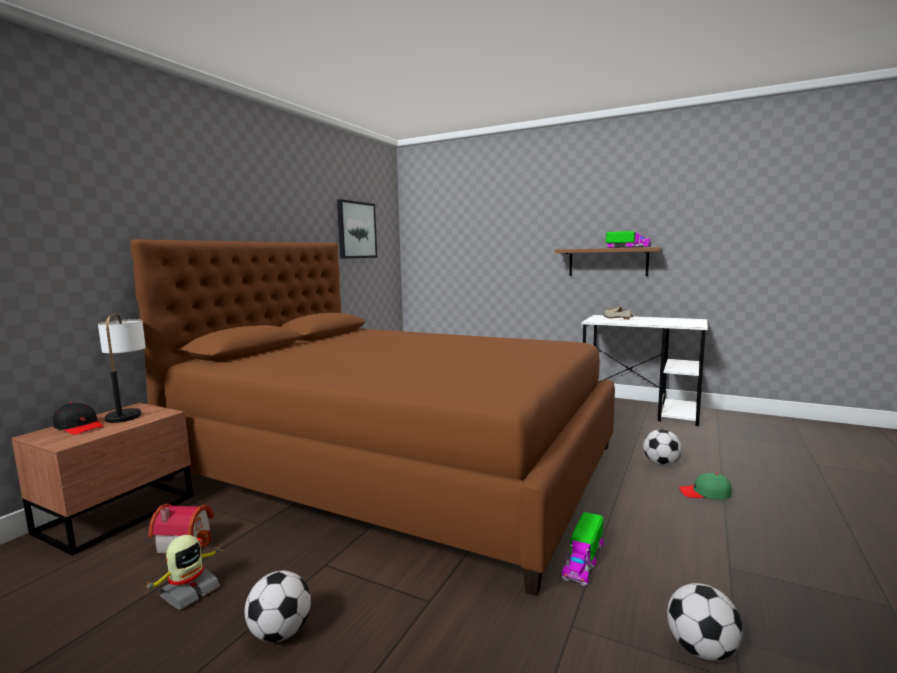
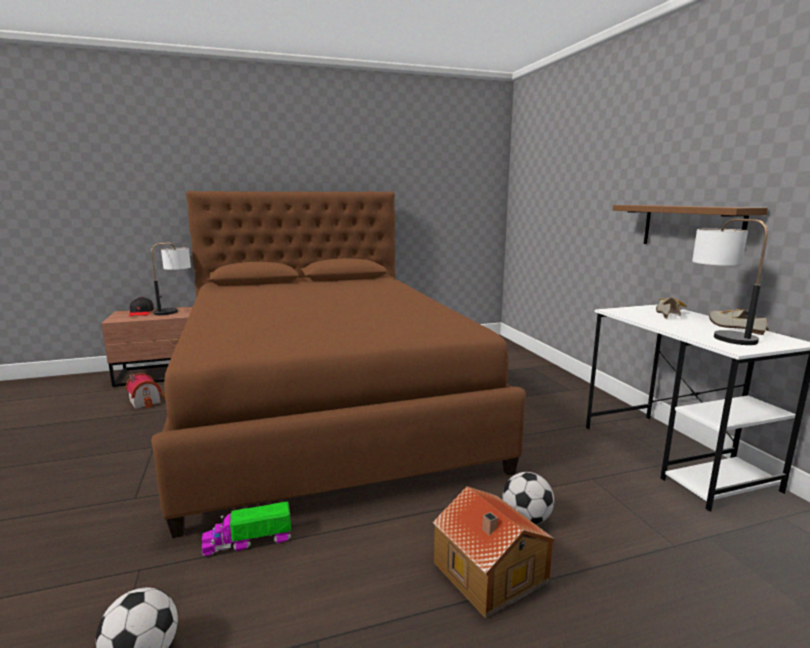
camera: 45 degrees right, 5 degrees up
toy robot [142,535,223,610] -> none
football [245,571,311,642] -> none
picture [337,199,377,259] -> none
toy truck [606,231,652,248] -> none
green cap [679,473,732,500] -> toy house [432,486,554,619]
none -> table lamp [692,219,768,345]
none -> shoe [709,309,769,335]

